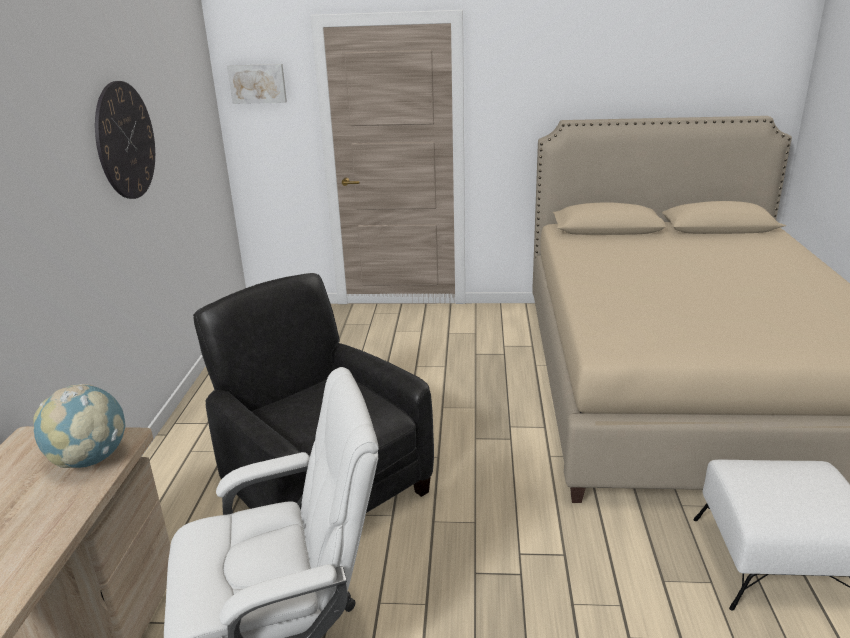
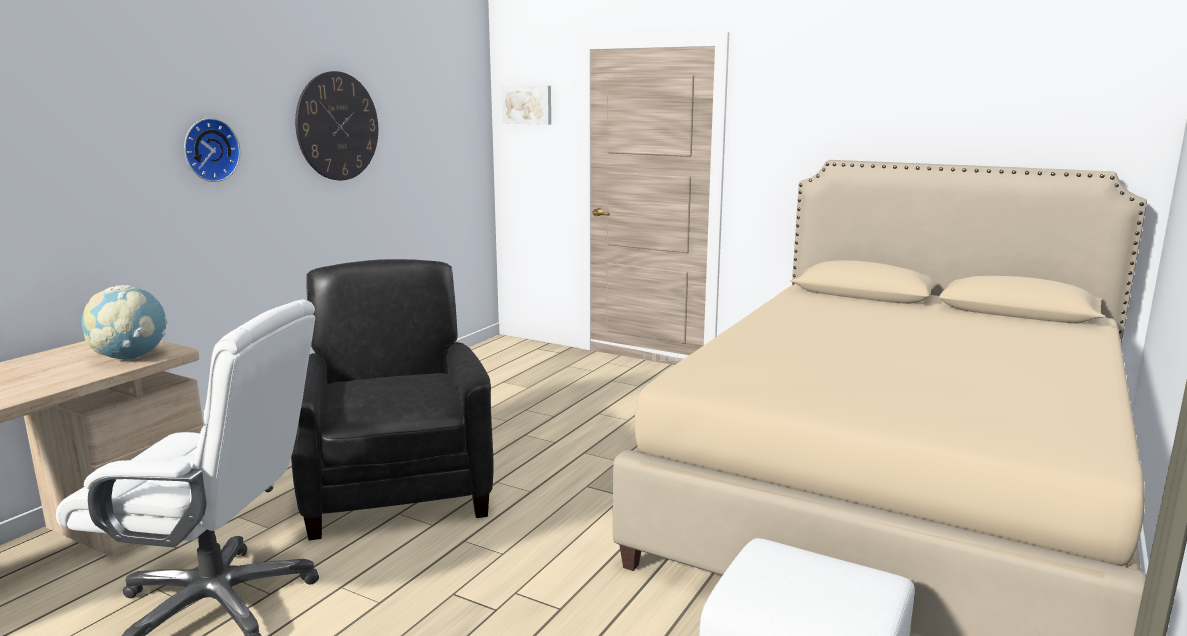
camera: 25 degrees right, 10 degrees down
none -> wall clock [184,118,240,182]

